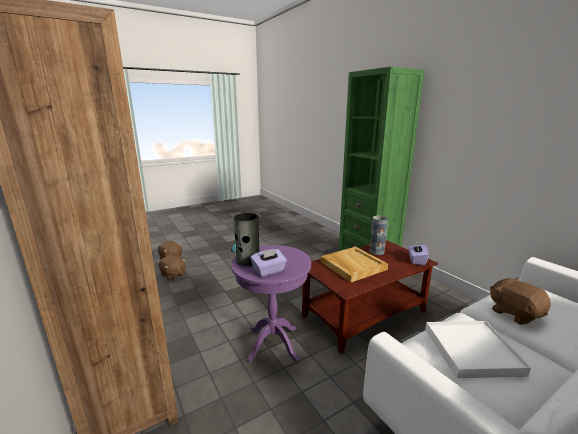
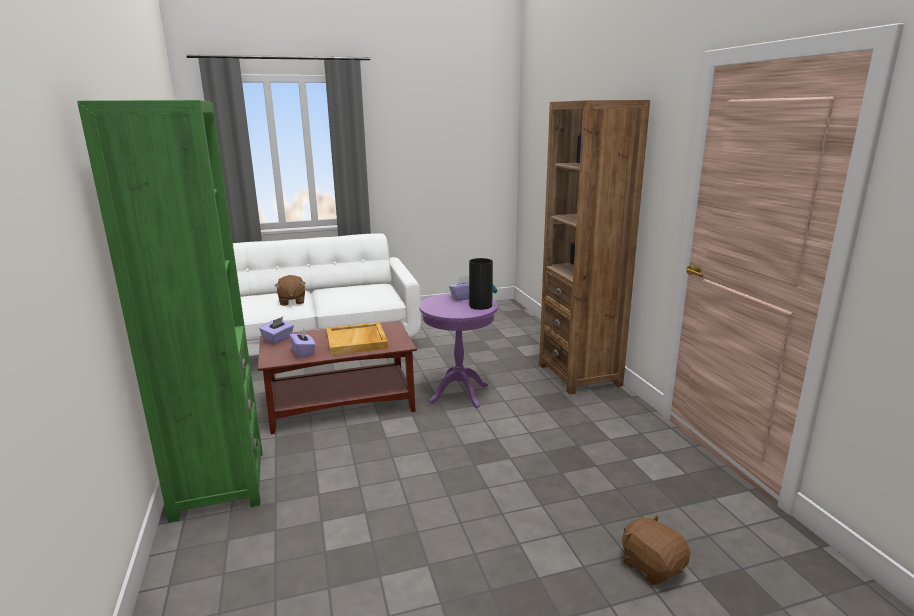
camera: 165 degrees left, 0 degrees up
brown plush toy [159,255,186,281] -> none
vase [370,215,388,255] -> purple tissue box [289,327,316,358]
white tray [425,321,531,378] -> none

